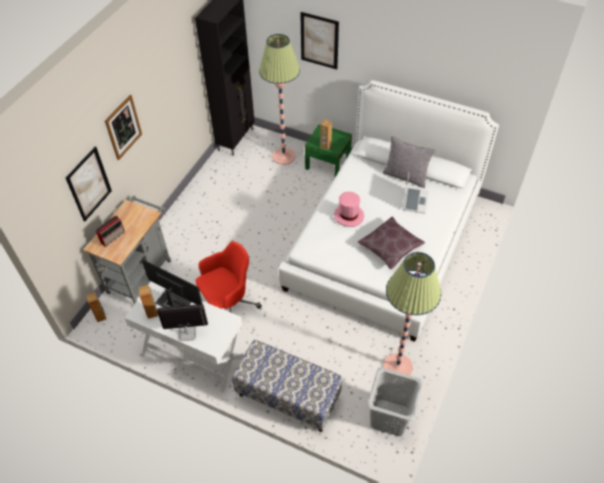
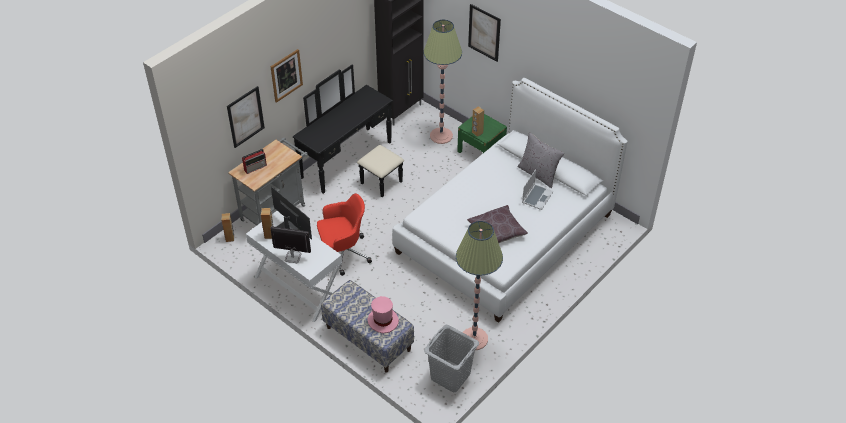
camera: 15 degrees right, 5 degrees down
pink hat [334,192,364,227] -> pink hat moved to [367,296,399,334]
none -> black dresser [293,64,404,197]

